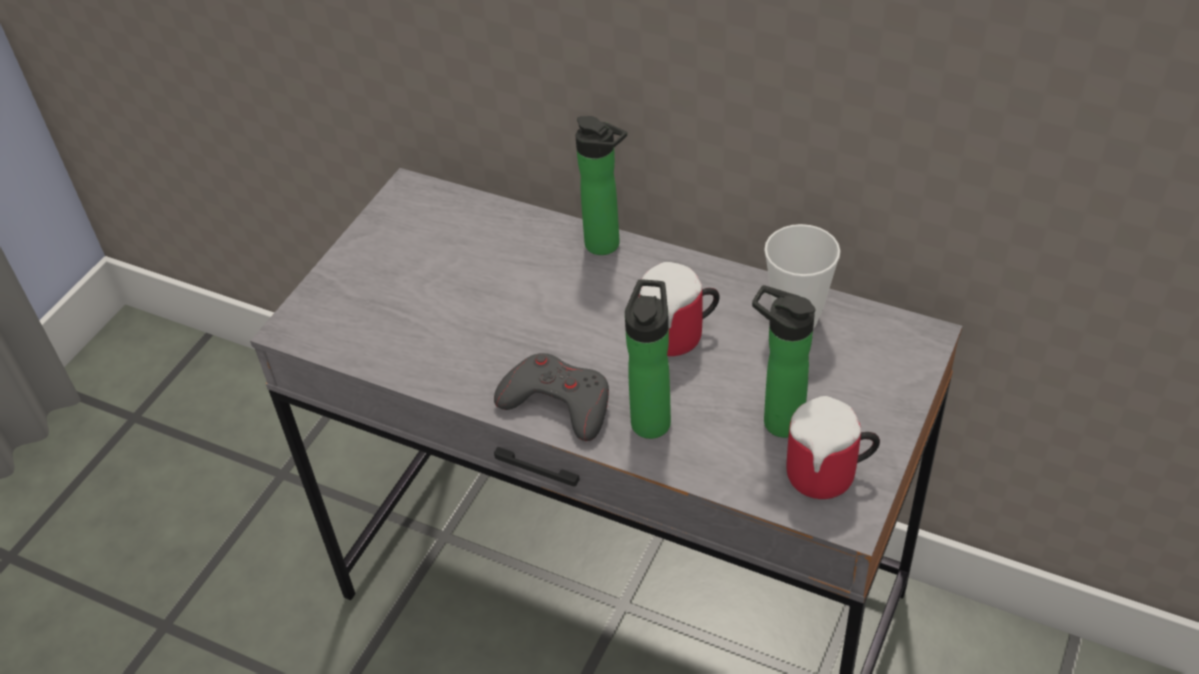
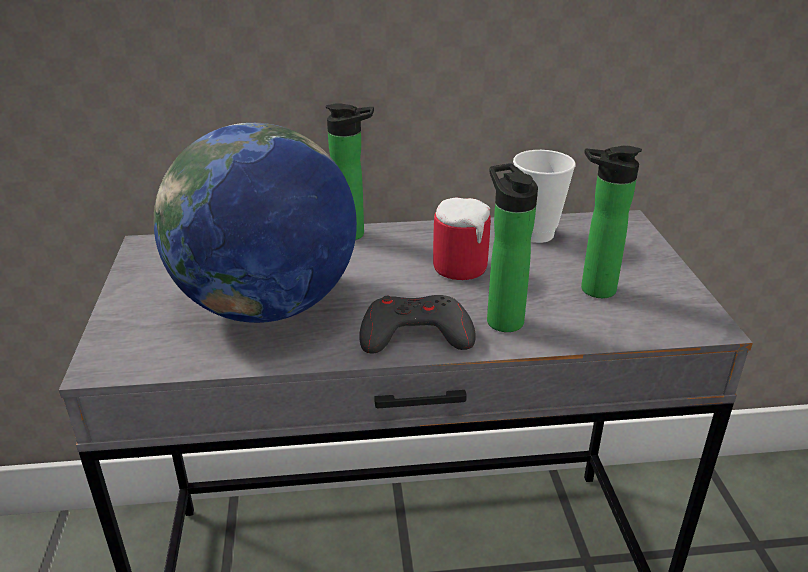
camera: 35 degrees left, 15 degrees down
mug [787,396,880,499] -> none
none -> globe [153,123,357,323]

